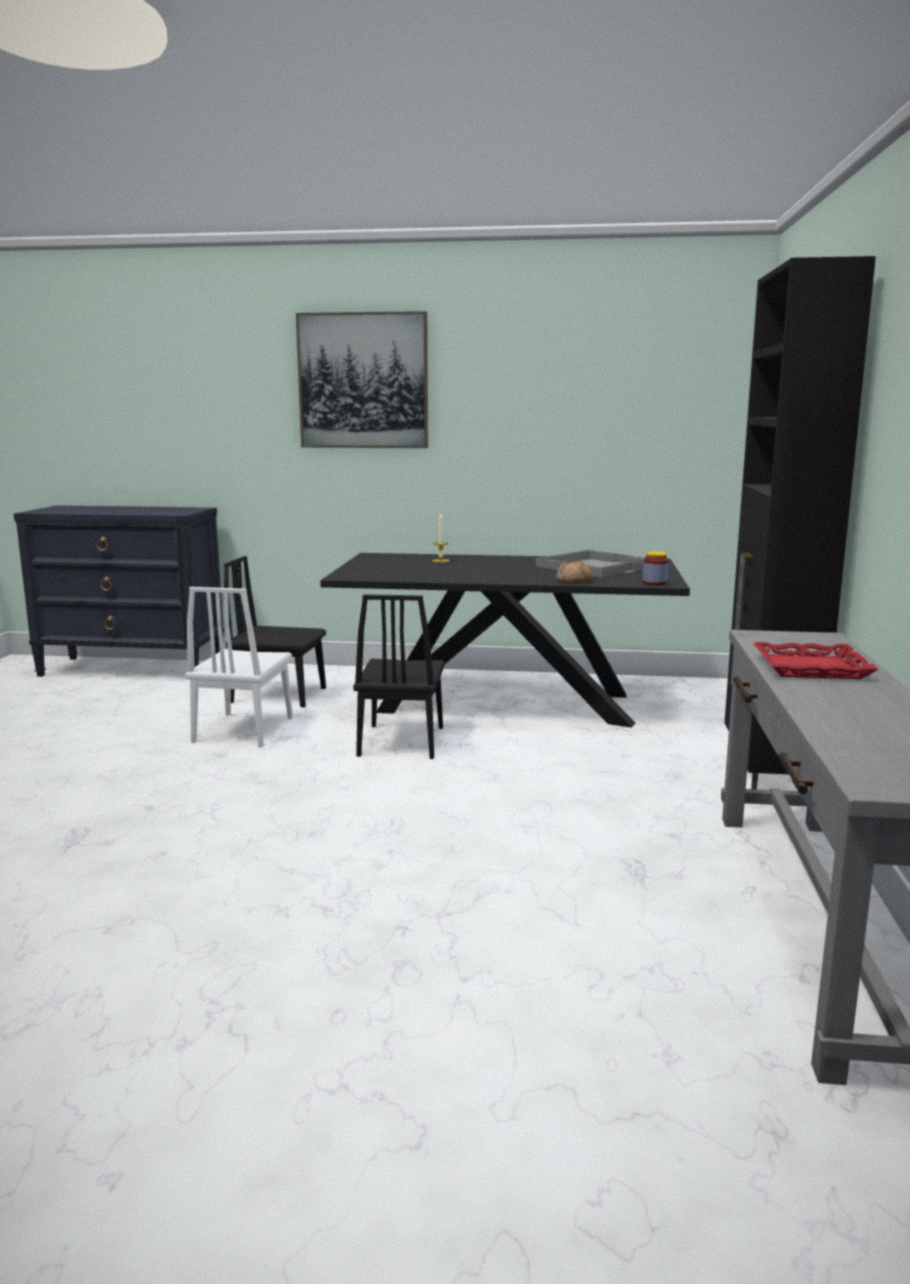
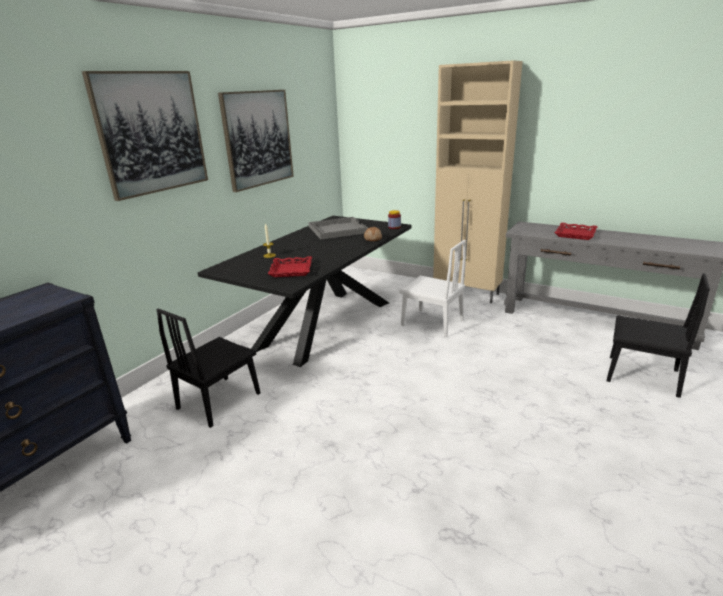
camera: 65 degrees left, 10 degrees up
white chair [186,587,293,747] -> white chair moved to [399,240,466,338]
black chair [353,594,444,759] -> black chair moved to [607,273,710,398]
black cabinet [724,256,876,789] -> beige cabinet [433,60,523,303]
none -> picture [218,90,294,192]
none -> red tray [268,256,312,277]

